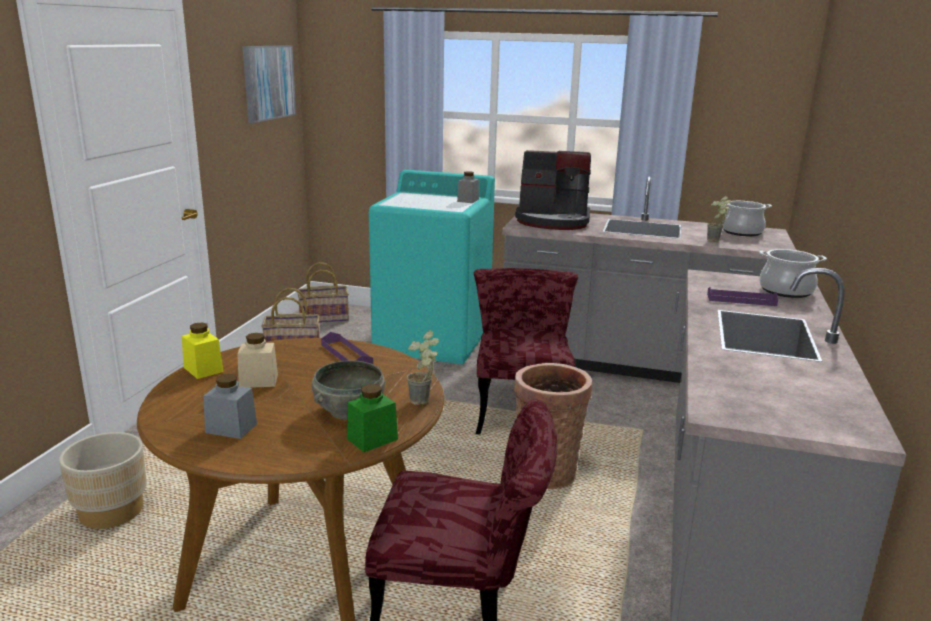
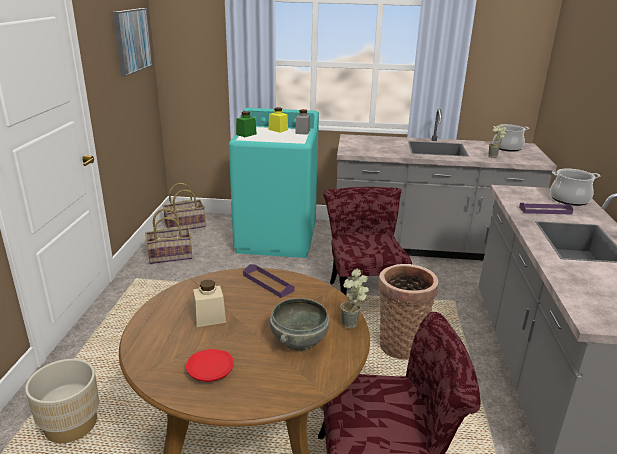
camera: 10 degrees left, 5 degrees up
yellow jar [182,322,224,379] -> yellow jar moved to [268,107,288,133]
grey jar [203,374,257,439] -> red plate [186,349,234,382]
green jar [347,384,398,452] -> green jar moved to [236,111,257,137]
coffee machine [515,150,591,230] -> none

